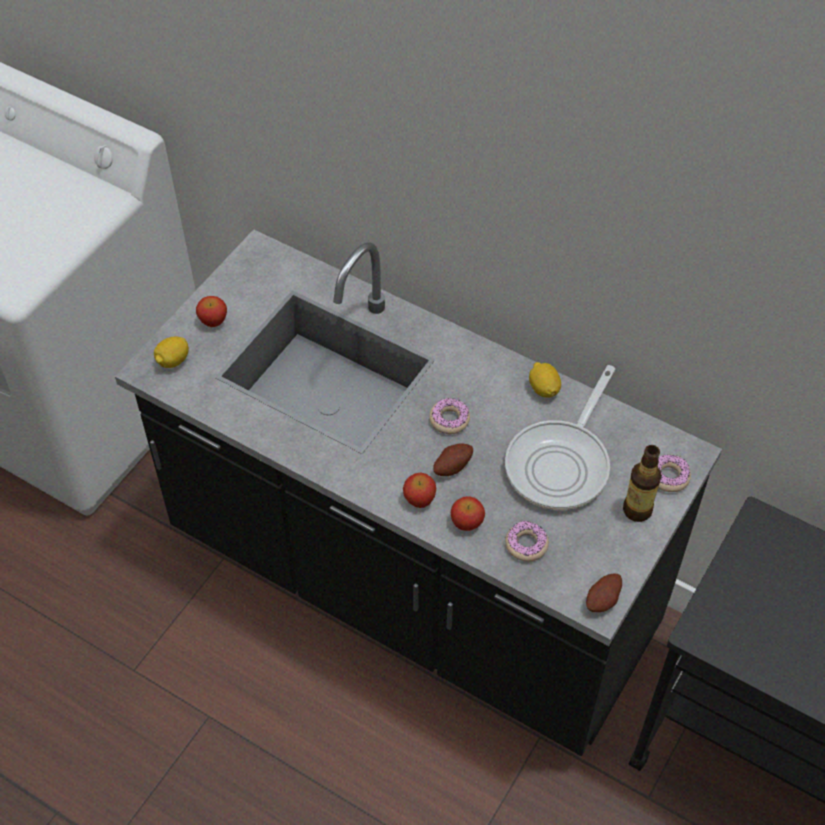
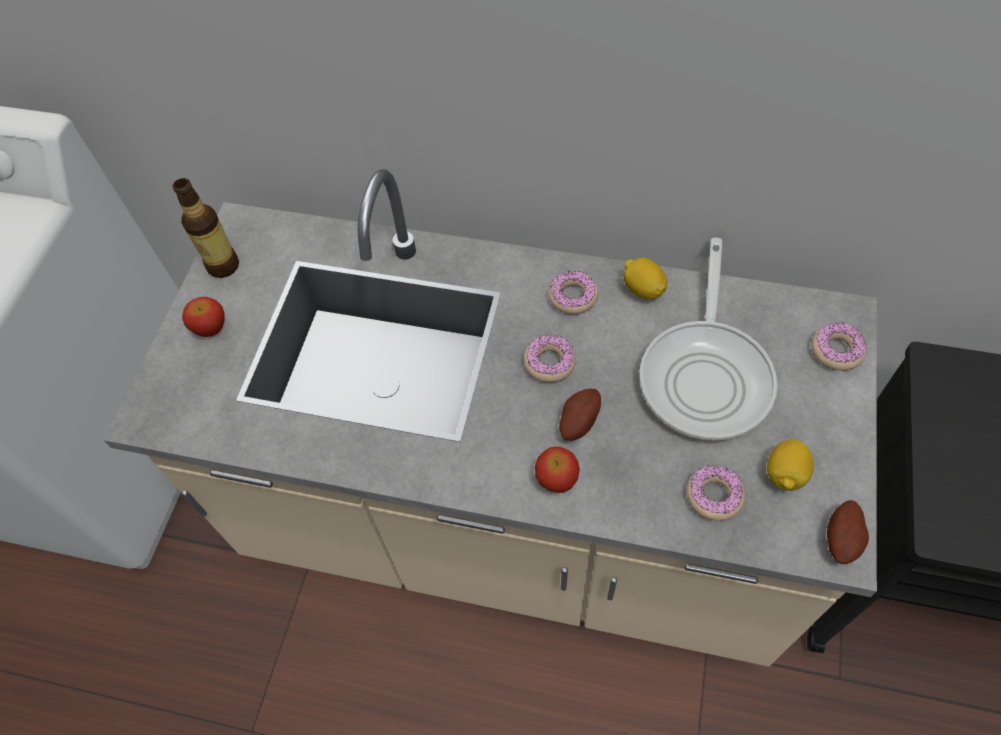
camera: 15 degrees left, 5 degrees up
black counter [115,229,722,756] -> beige counter [103,169,877,666]
lemon [154,337,189,368] -> lemon moved to [767,439,814,490]
apple [451,496,485,531] -> none
bottle [623,445,662,522] -> bottle moved to [173,178,239,278]
none -> donut [548,270,598,314]

